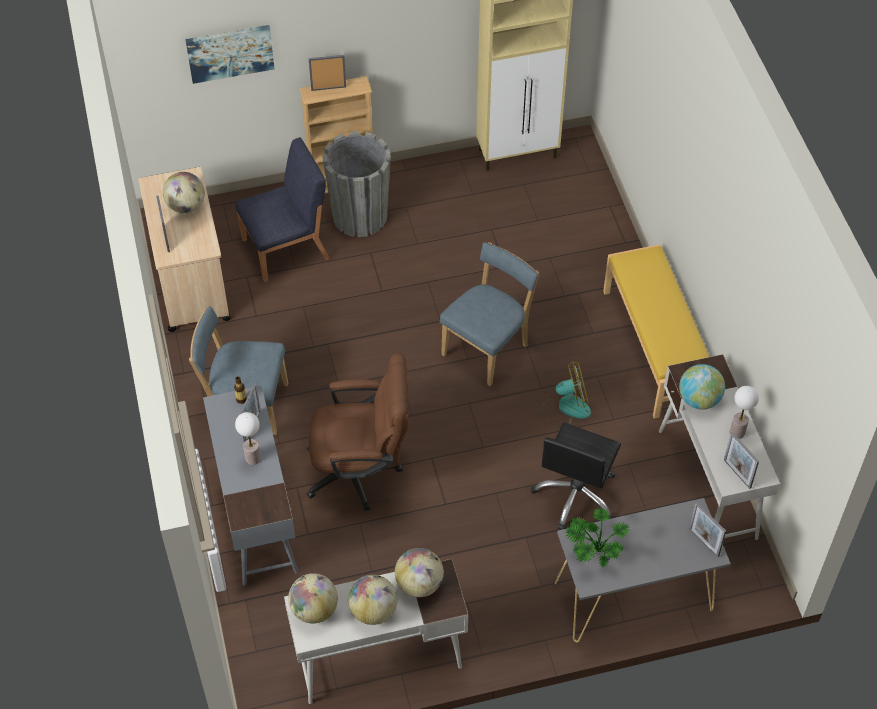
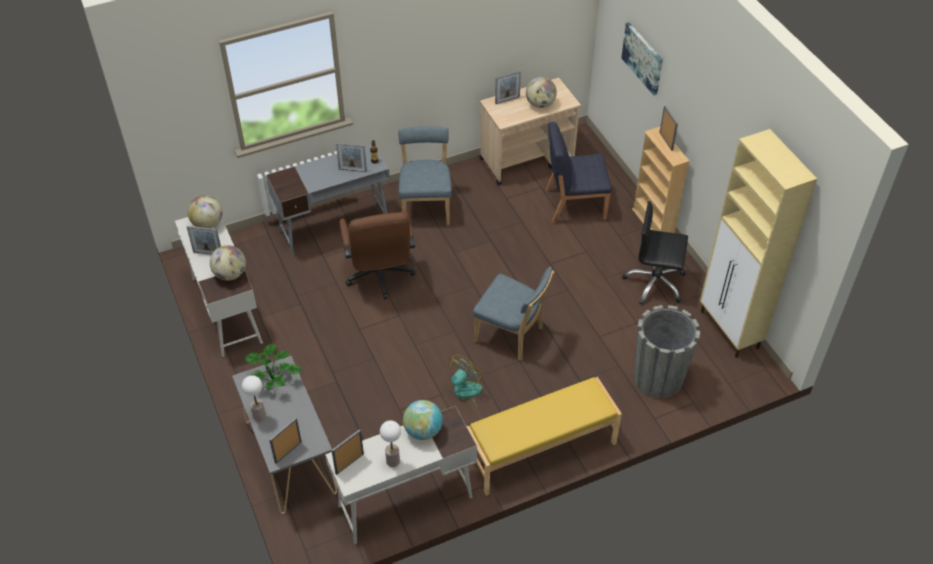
camera: 80 degrees right, 5 degrees down
table lamp [235,412,261,465] -> table lamp moved to [242,375,266,421]
blue chair [236,137,330,282] -> blue chair turned 120 degrees clockwise [546,122,611,223]
grey planter [322,131,391,237] -> grey planter moved to [633,305,700,399]
globe [348,575,397,625] -> picture frame [187,226,221,255]
black office chair [531,423,621,530] -> black office chair moved to [622,201,688,305]
fan [542,361,591,431] -> fan turned 120 degrees counterclockwise [445,355,482,412]

